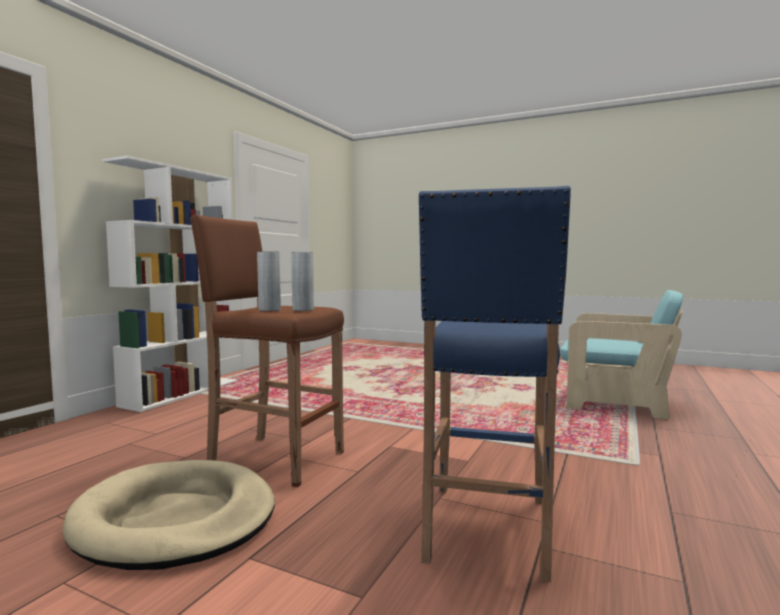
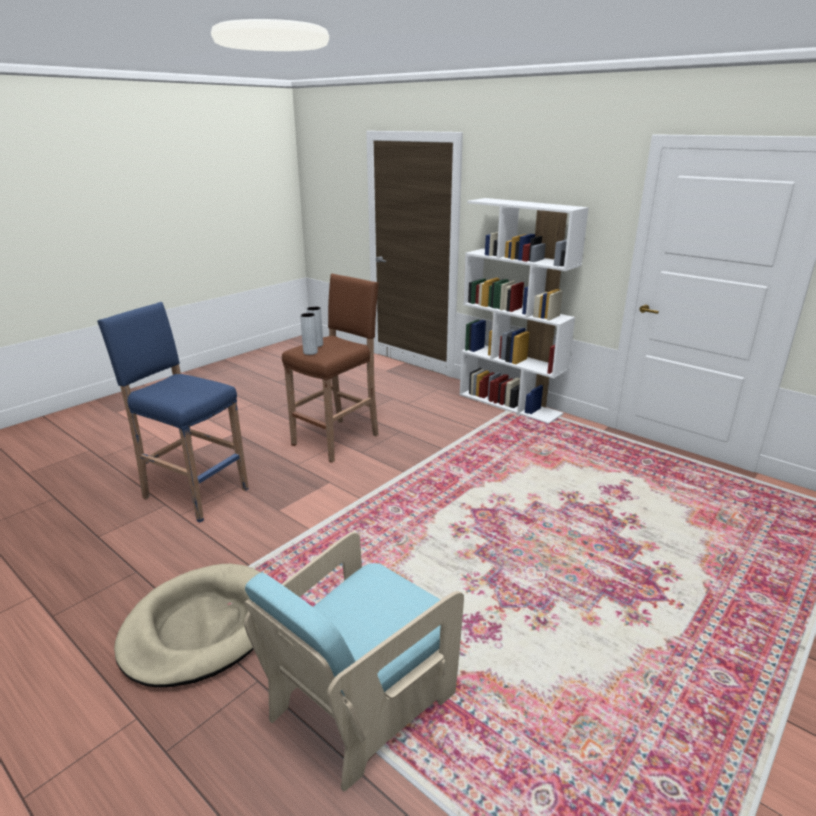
camera: 105 degrees right, 20 degrees up
beige dog bed [62,460,275,570] -> beige dog bed moved to [114,564,262,687]

